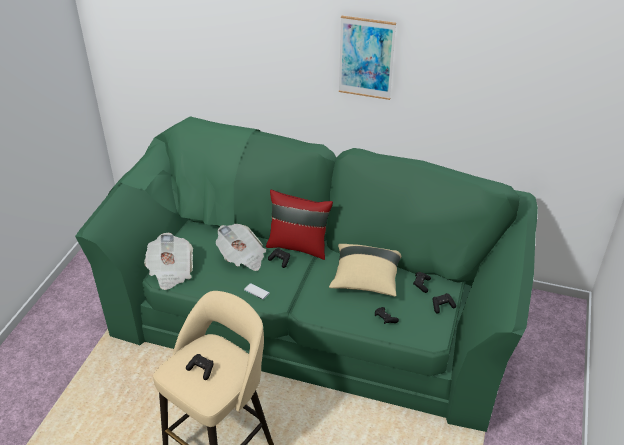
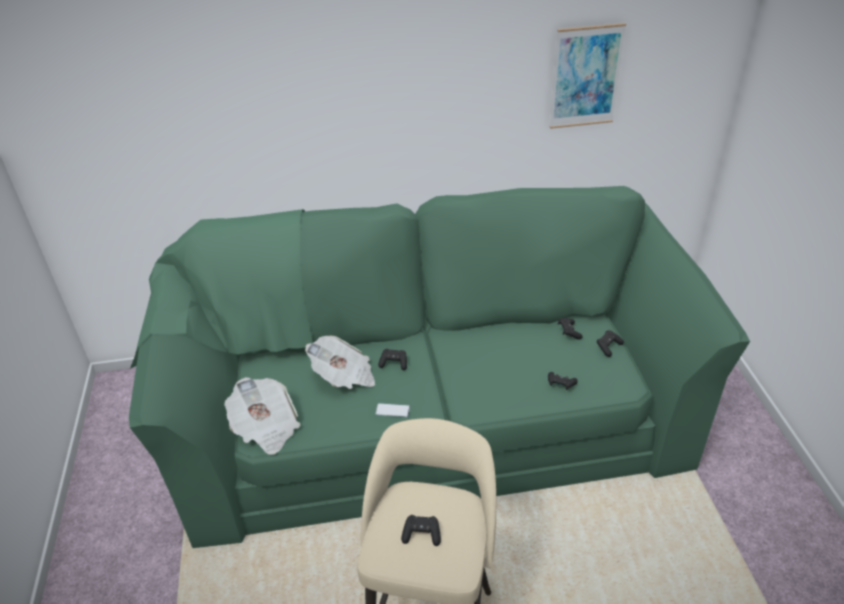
camera: 25 degrees left, 0 degrees up
red pillow [266,190,333,260] -> none
beige pillow [329,244,402,297] -> none
picture [339,16,396,100] -> picture moved to [549,23,626,129]

